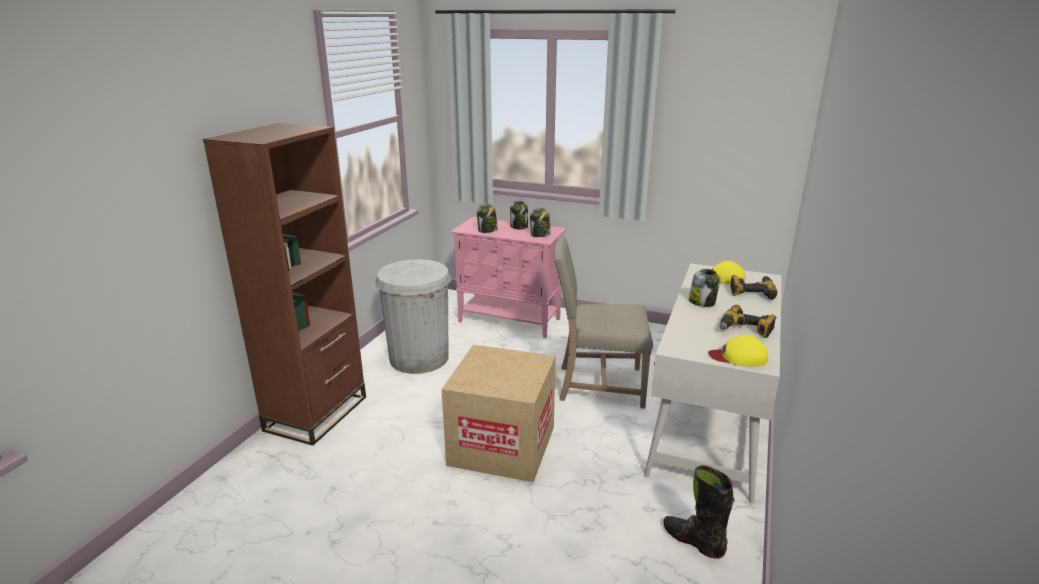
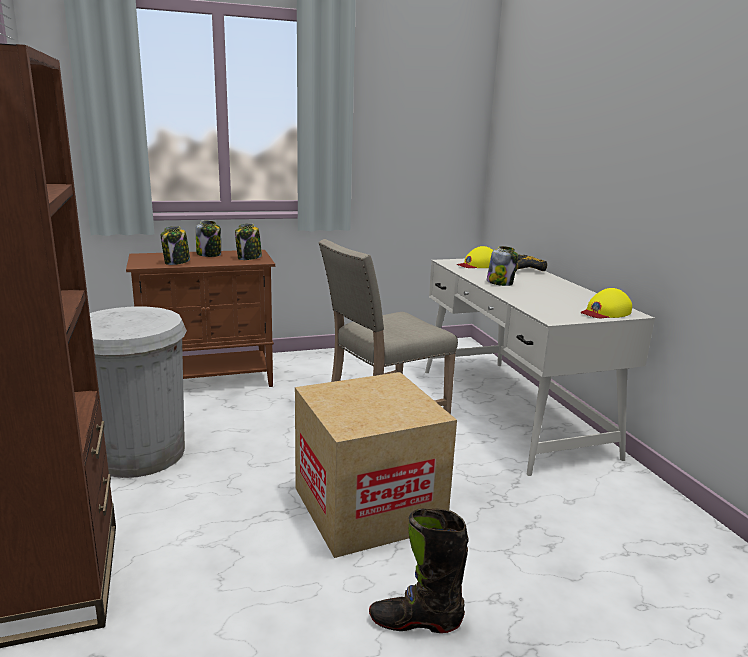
camera: 40 degrees left, 5 degrees down
pink cabinet [450,217,567,338] -> brown cabinet [126,250,275,387]
black boot [663,465,735,559] -> black boot moved to [369,508,469,633]
power drill [719,304,776,338] -> none

